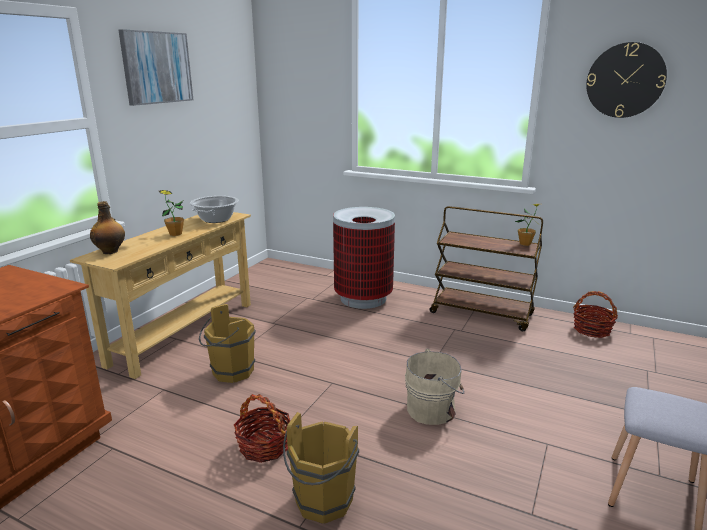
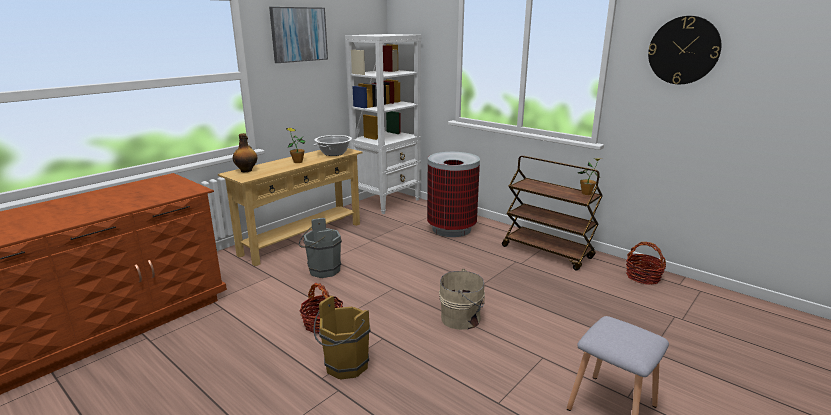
camera: 15 degrees right, 0 degrees up
brown bucket [199,304,256,383] -> grey bucket [299,218,342,278]
none -> white bookcase [345,34,421,214]

